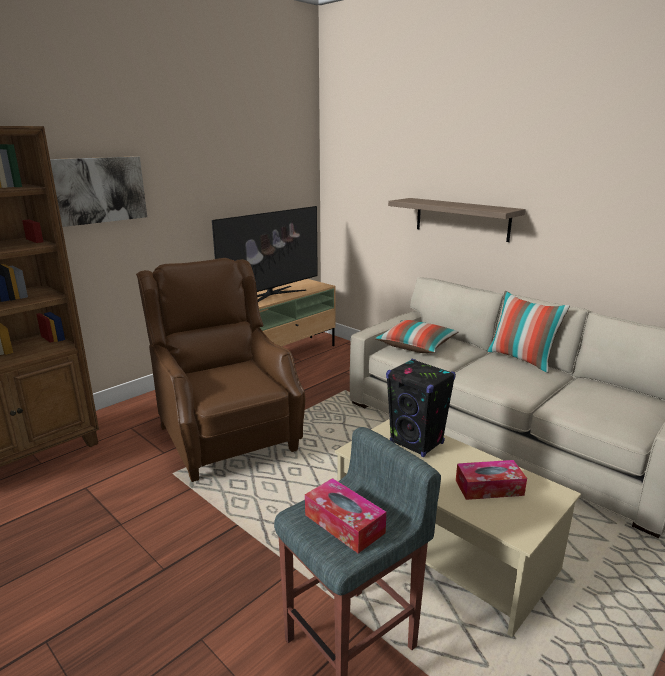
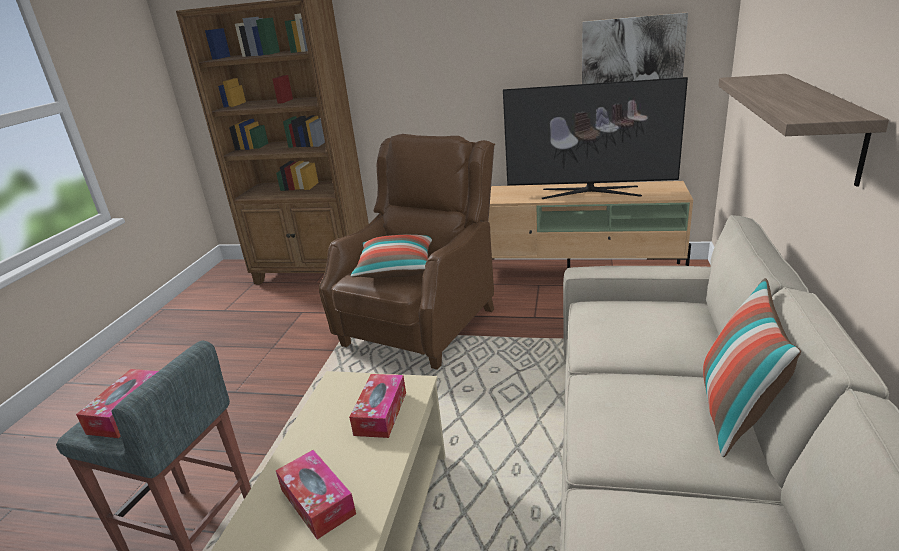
camera: 60 degrees right, 5 degrees up
picture [50,156,147,227] -> picture moved to [582,13,688,84]
pillow [375,320,458,353] -> pillow moved to [351,235,432,278]
black speaker [386,359,456,457] -> tissue box [349,374,406,438]

